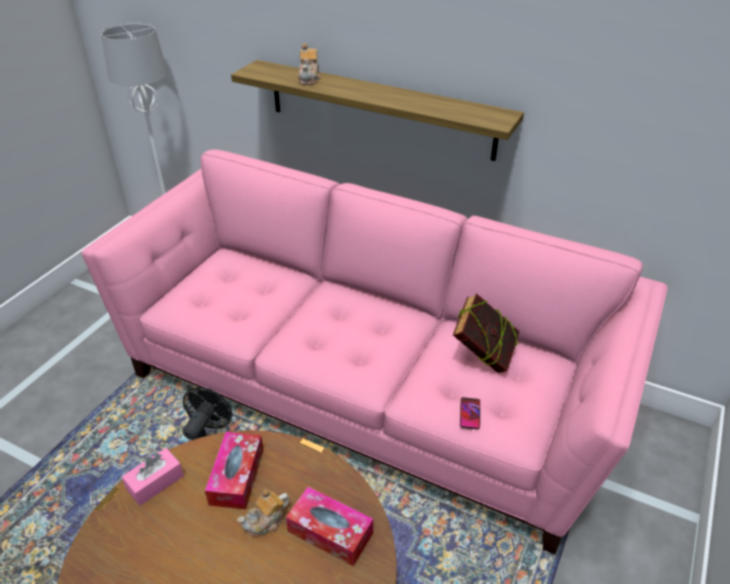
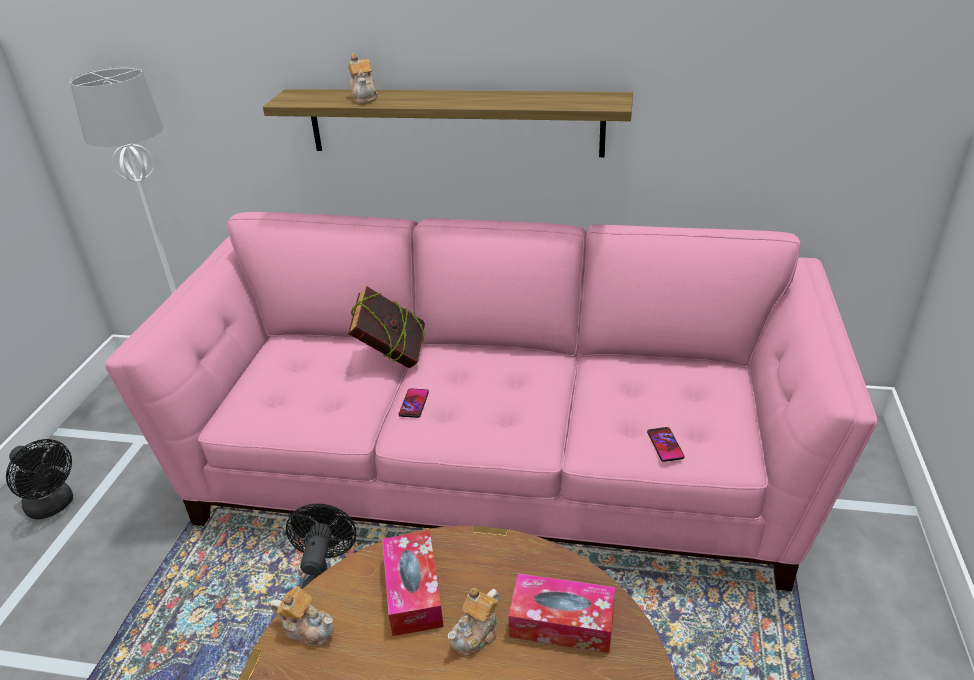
camera: 15 degrees left, 5 degrees down
pink tissue box [122,448,184,506] -> teapot [271,587,334,647]
book [453,293,520,373] -> book moved to [348,286,425,368]
none -> black fan [6,439,73,520]
none -> phone [399,388,429,418]

